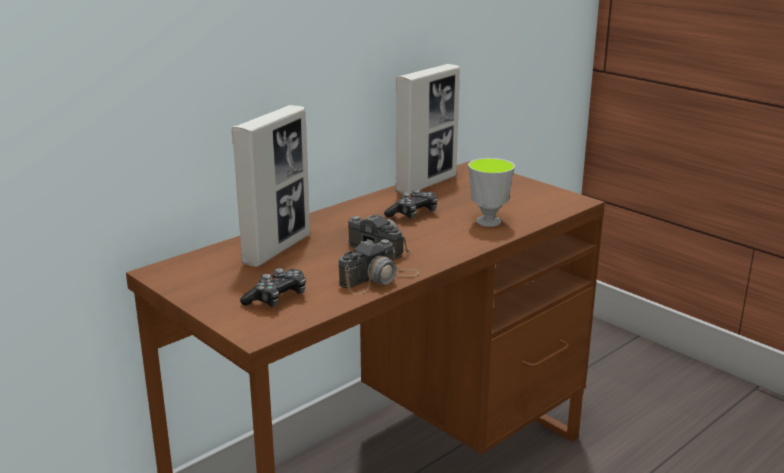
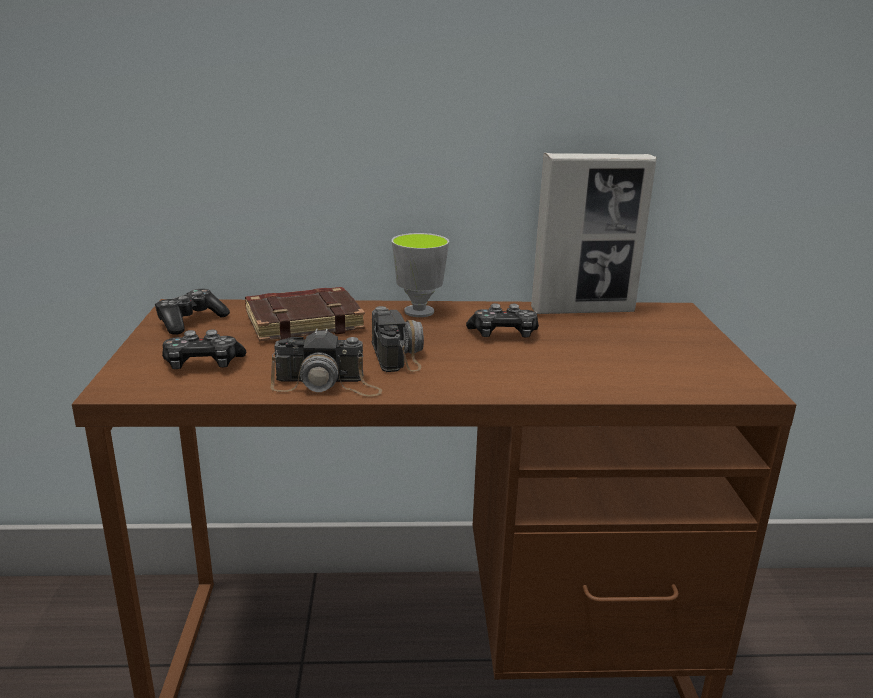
camera: 40 degrees right, 0 degrees up
picture frame [232,105,310,267] -> brown book [245,287,365,342]
cup [468,158,515,227] -> cup moved to [392,233,449,317]
none -> game controller [155,289,230,335]

